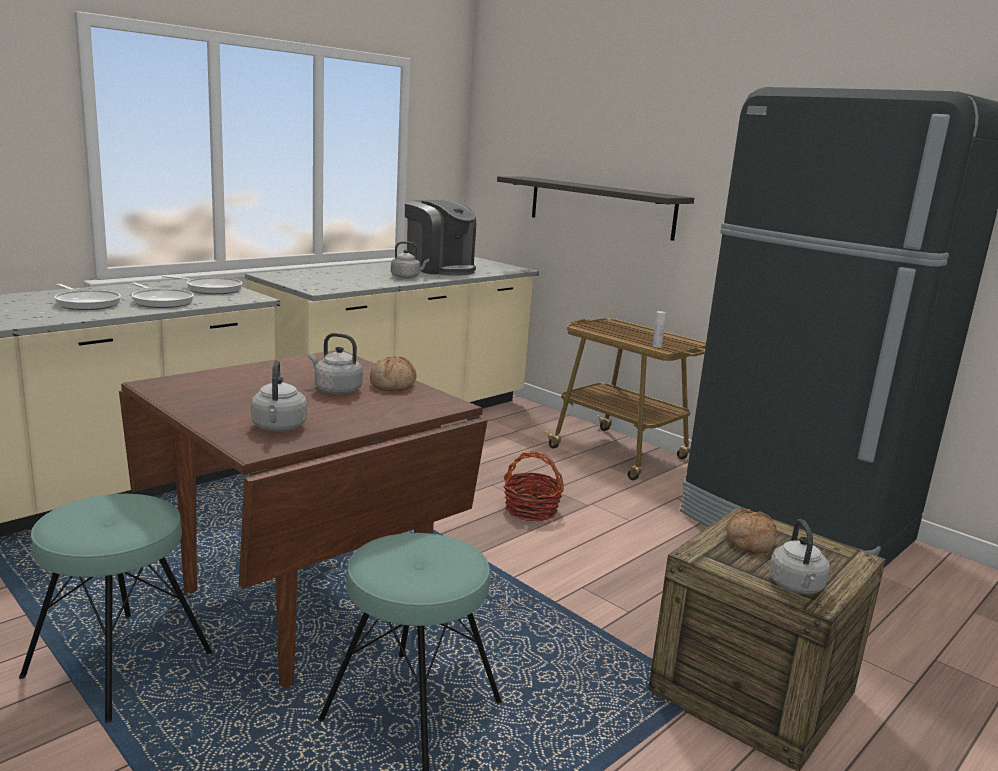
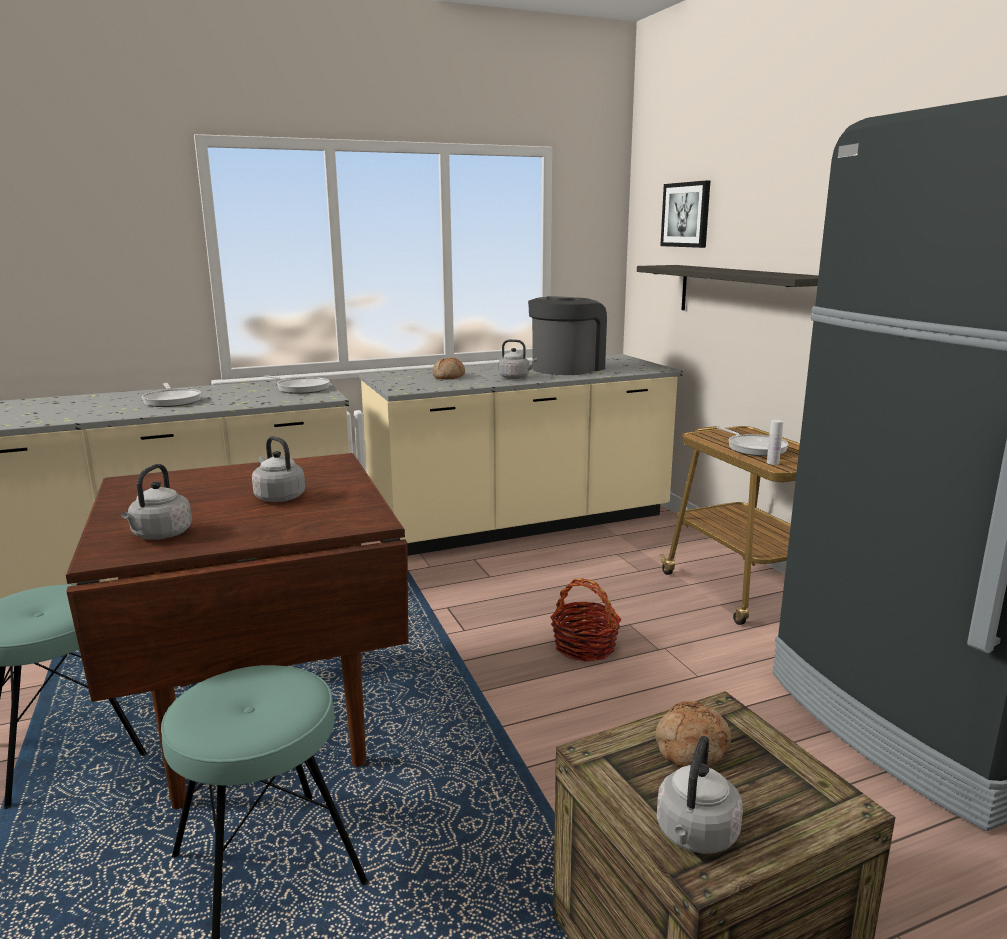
camera: 25 degrees right, 0 degrees up
frying pan [131,283,194,308] -> frying pan moved to [716,427,789,456]
bread [370,356,416,392] -> bread moved to [433,358,465,380]
coffee machine [405,199,476,276] -> coffee machine turned 120 degrees counterclockwise [528,296,607,375]
none -> picture [660,181,710,248]

